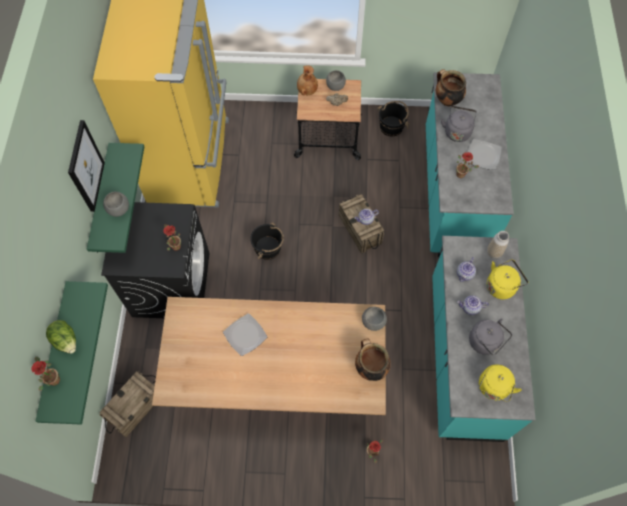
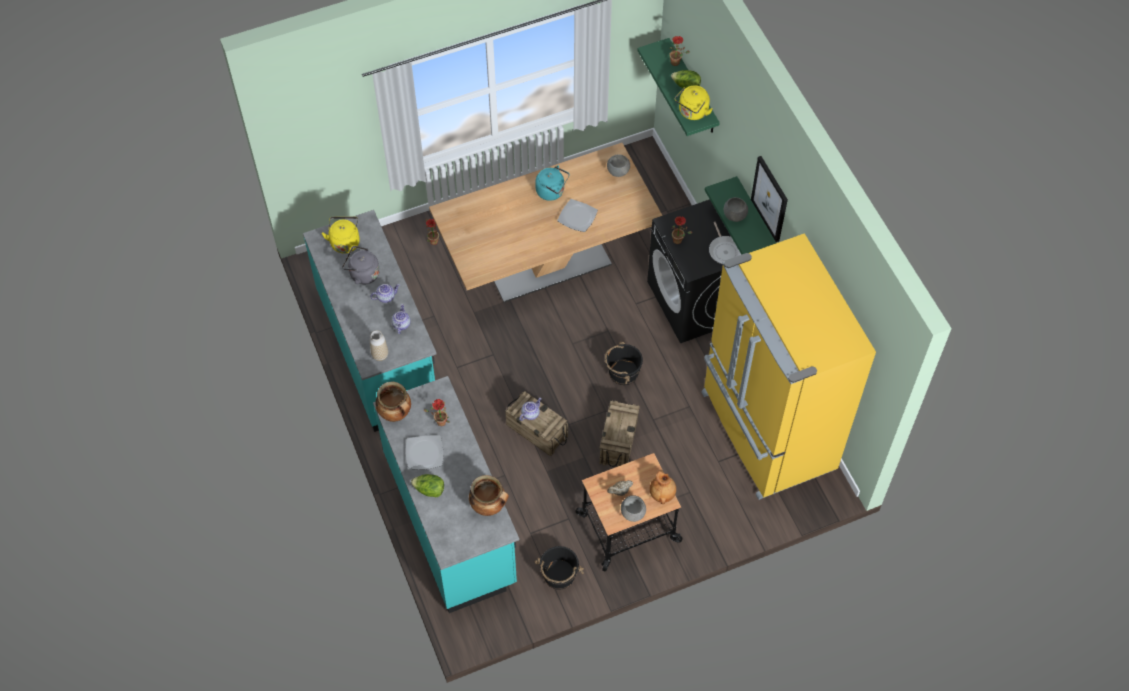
camera: 155 degrees right, 5 degrees down
crate [99,371,156,437] -> crate moved to [599,401,640,467]
cooking pot [355,338,391,381] -> cooking pot moved to [375,382,411,422]
grey bowl [362,307,387,331] -> grey bowl moved to [607,154,630,177]
grey kettle [441,106,477,142] -> none
yellow kettle [487,259,528,299] -> yellow kettle moved to [675,85,713,120]
none -> lettuce [411,474,444,497]
none -> turquoise kettle [535,165,569,201]
none -> frying pan [709,222,741,264]

